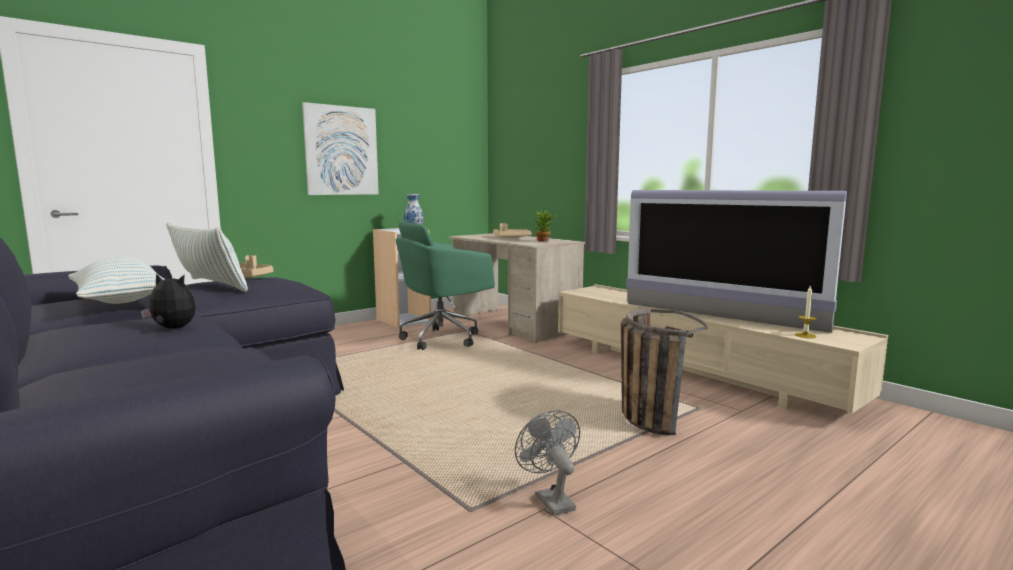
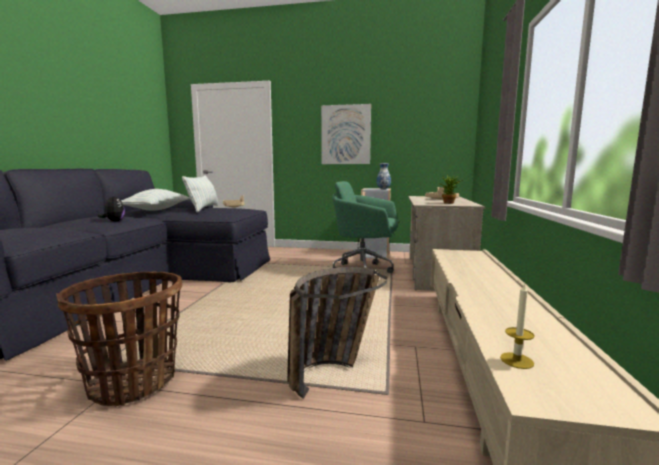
camera: 50 degrees right, 0 degrees up
grey fan [515,410,580,516] -> basket [56,272,182,407]
television [626,190,847,333] -> none

